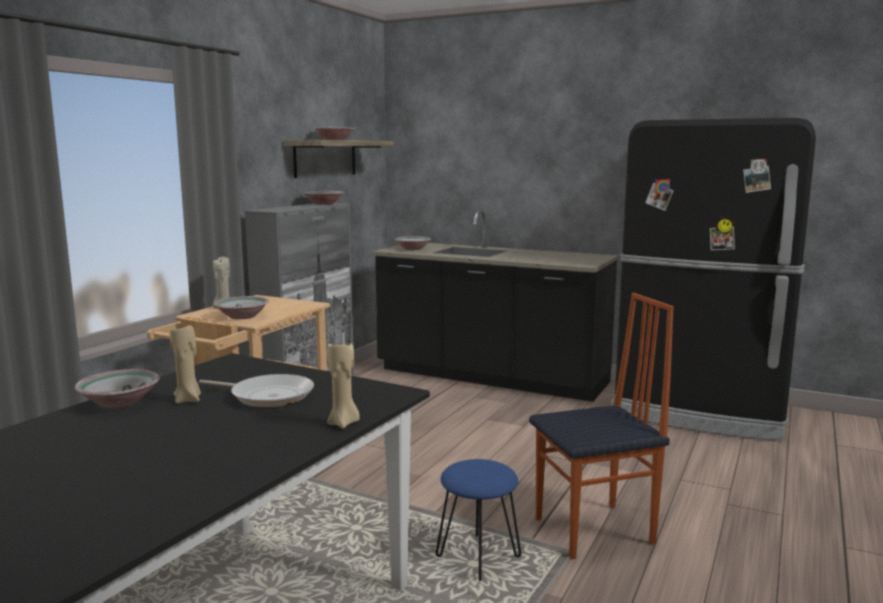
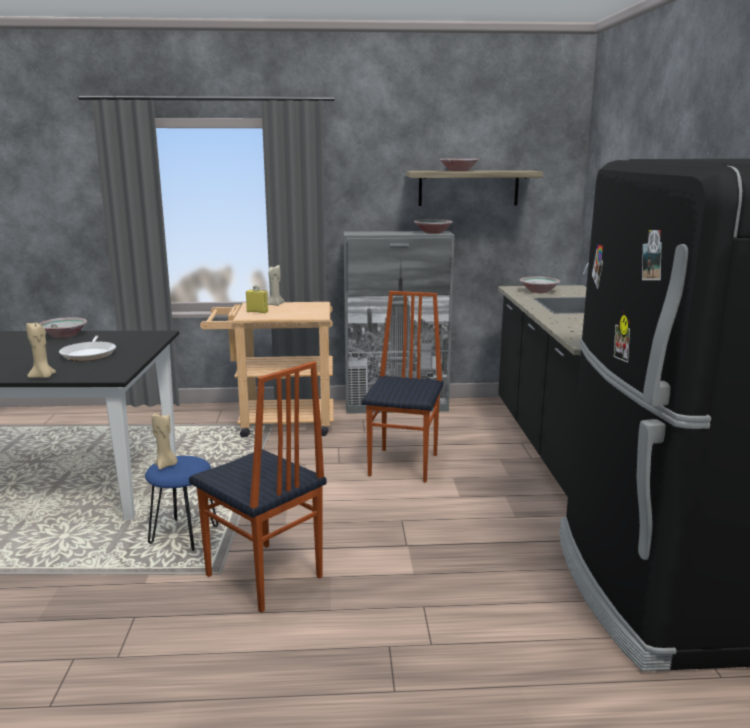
camera: 60 degrees right, 5 degrees up
beige candle [170,322,201,404] -> beige candle moved to [152,413,178,470]
bowl [214,296,269,319] -> yellow bottle [246,285,268,313]
none -> chair [362,291,444,482]

